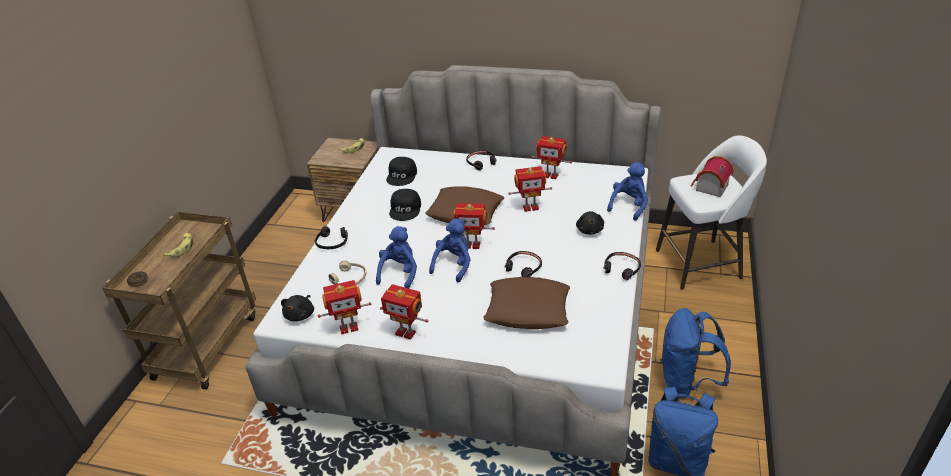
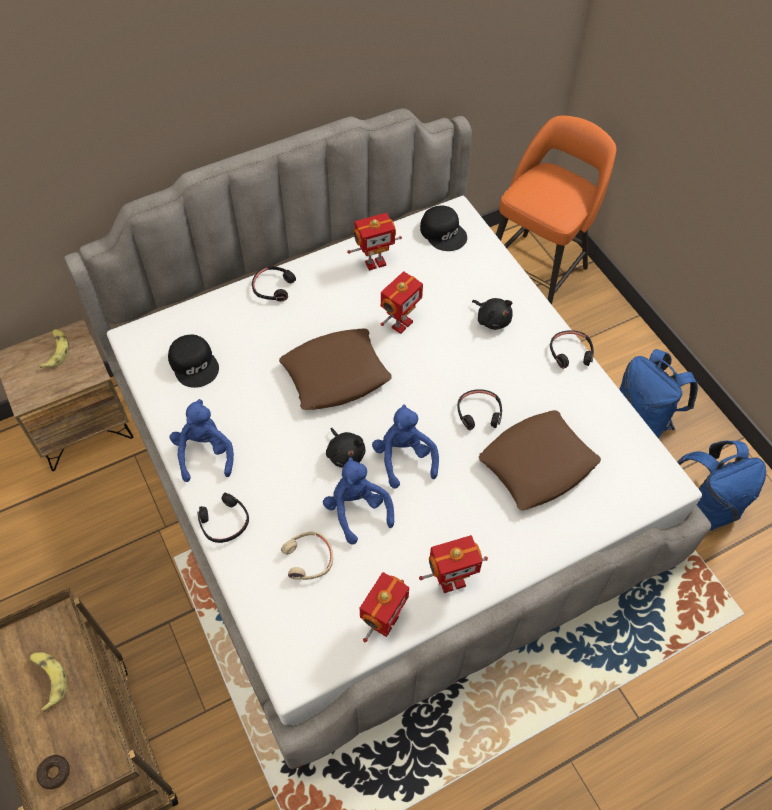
camera: 45 degrees left, 20 degrees up
black plush toy [281,295,314,322] -> black plush toy moved to [326,428,366,468]
black cap [389,189,421,221] -> black cap moved to [420,205,467,251]
toy robot [453,203,495,249] -> none
blue plush toy [607,162,648,221] -> blue plush toy moved to [170,399,234,482]
white stool [656,135,767,290] -> orange stool [496,116,616,305]
toy house [691,156,734,197] -> none

